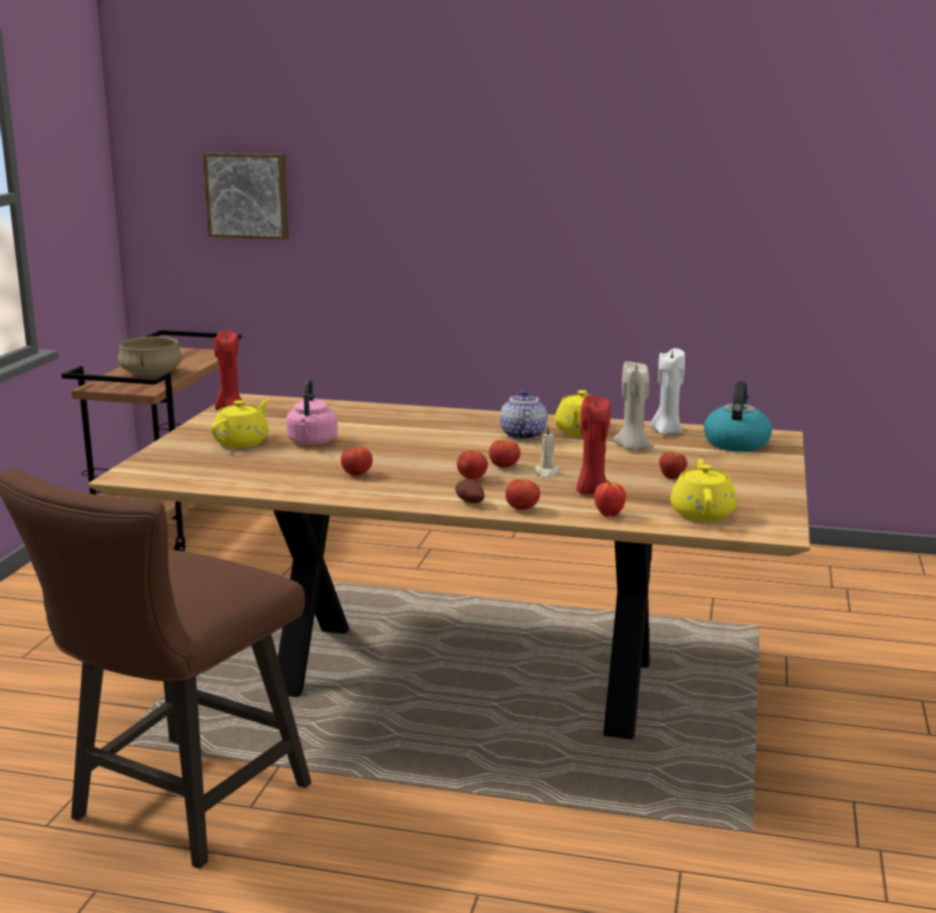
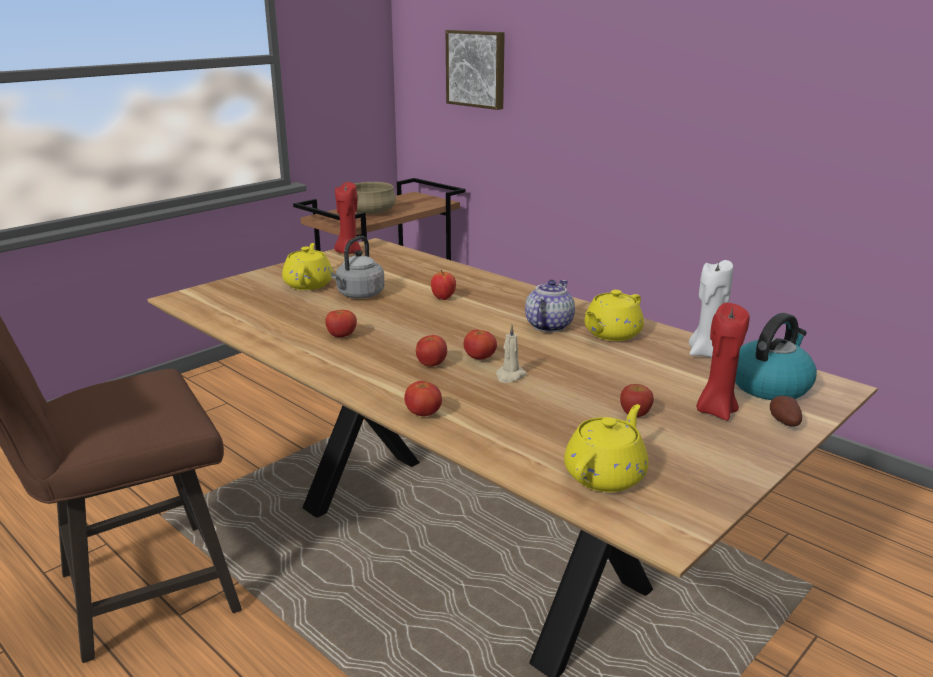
camera: 30 degrees right, 5 degrees up
yellow teapot [211,399,269,448] -> yellow teapot turned 60 degrees counterclockwise [282,243,333,290]
pink kettle [286,379,338,445] -> grey kettle [331,236,385,298]
potato [455,479,485,503] -> potato moved to [770,396,802,427]
red candle [576,395,611,494] -> red candle moved to [696,303,750,421]
apple [594,480,626,517] -> apple moved to [431,270,456,300]
beige candle [613,361,654,451] -> none

